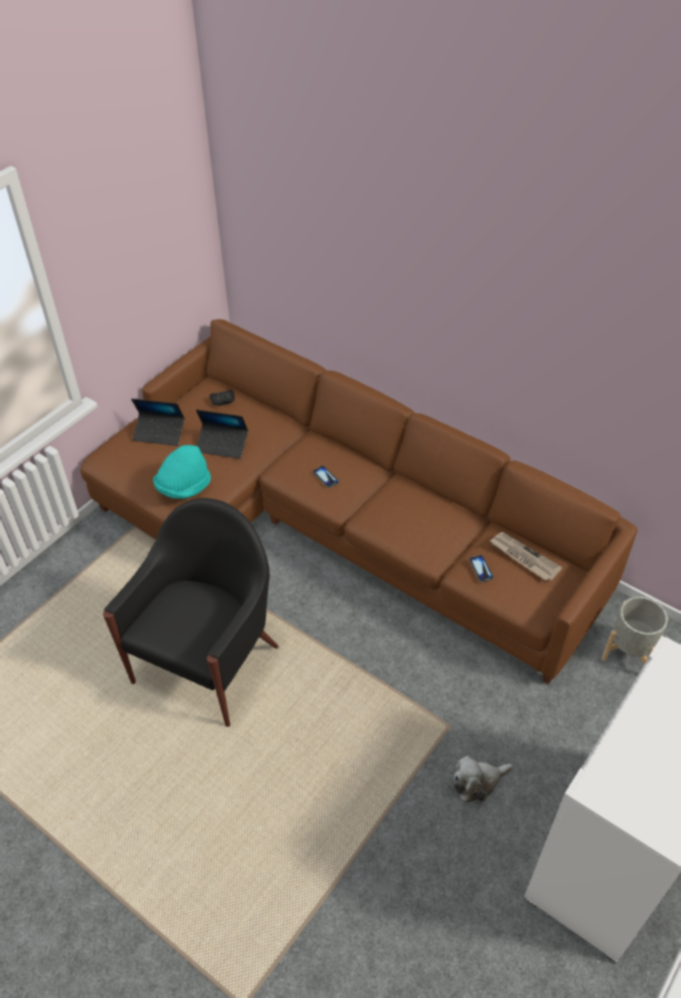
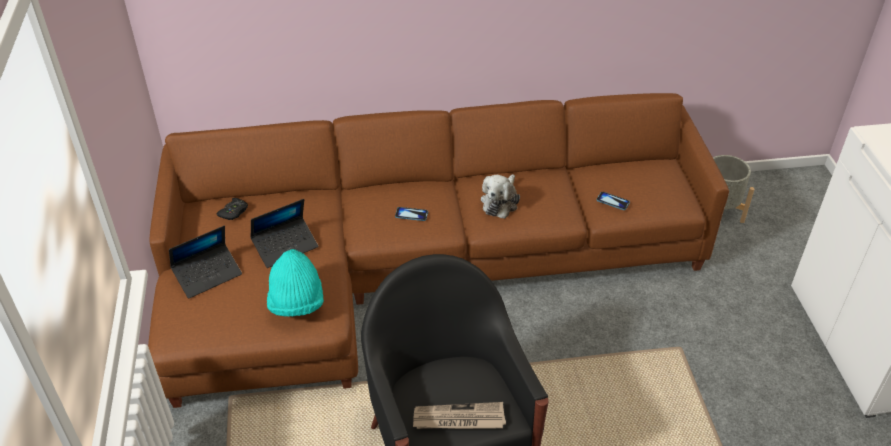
camera: 45 degrees left, 5 degrees down
plush toy [454,756,513,802] -> plush toy moved to [481,174,520,219]
newspaper [490,532,562,581] -> newspaper moved to [413,402,506,429]

